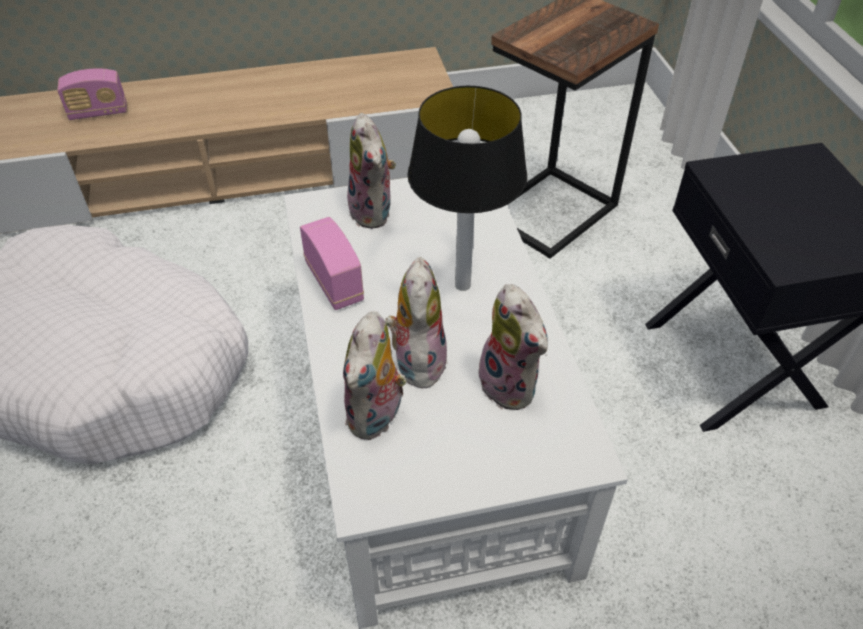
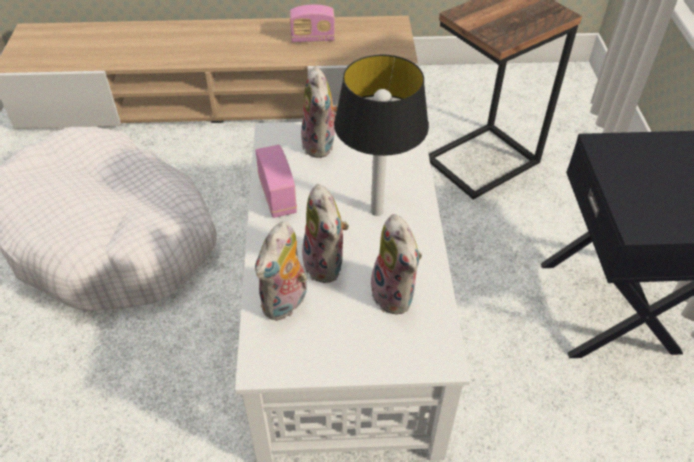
camera: 10 degrees right, 0 degrees up
radio [57,68,127,120] -> radio moved to [290,5,335,42]
plush toy [386,257,447,388] -> plush toy turned 150 degrees clockwise [302,184,349,283]

